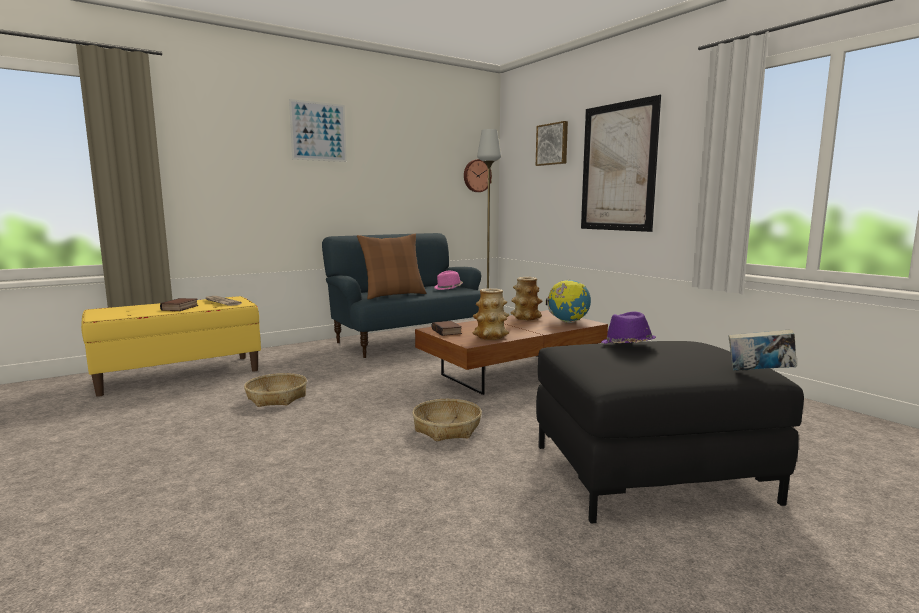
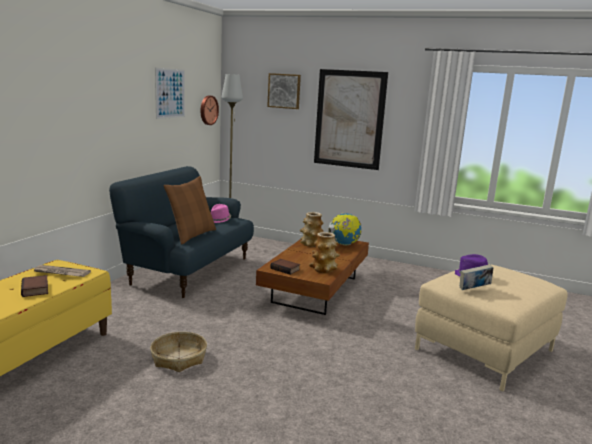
camera: 35 degrees left, 5 degrees up
picture [289,99,347,162] -> picture moved to [155,68,185,119]
basket [412,399,482,441] -> none
black ottoman [536,341,804,524] -> beige ottoman [415,264,568,391]
book [728,329,797,370] -> book moved to [460,264,493,290]

